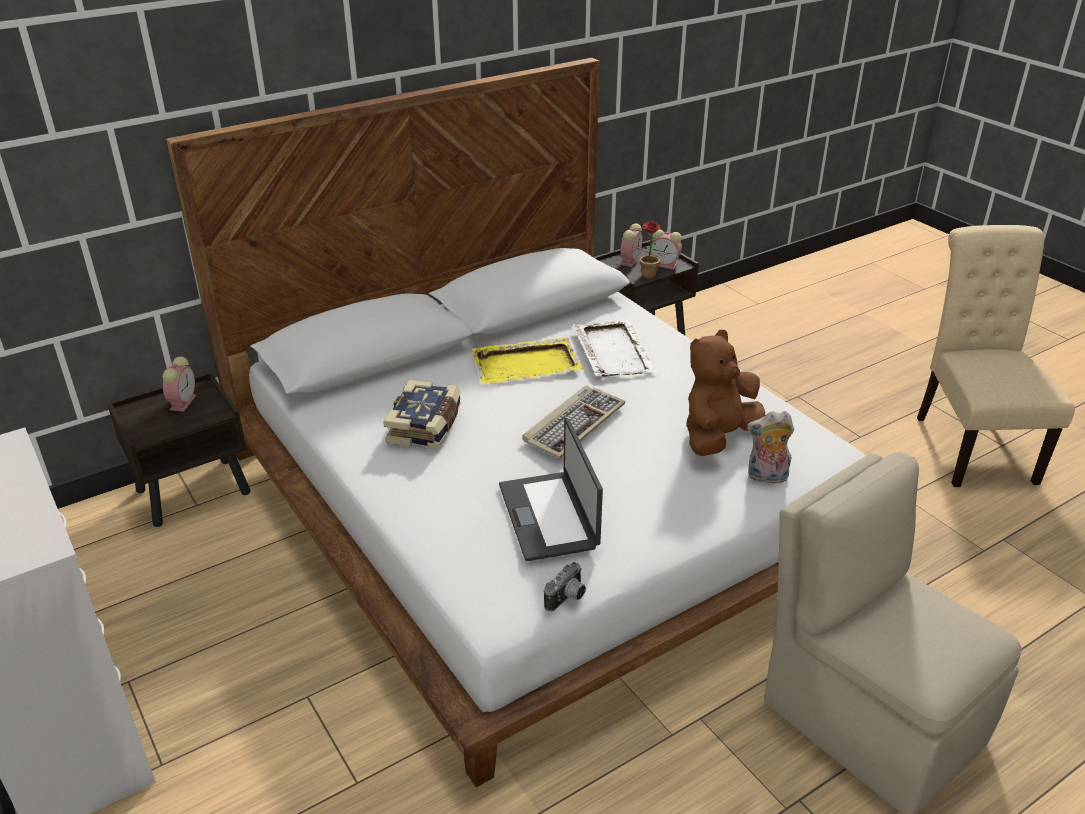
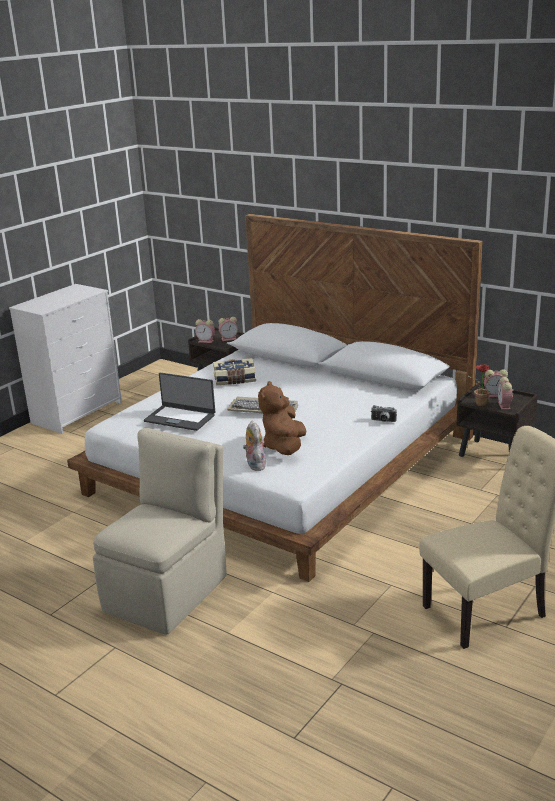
camera: 70 degrees right, 10 degrees down
yellow tray [471,337,583,384] -> none
laptop [499,418,603,561] -> laptop turned 120 degrees counterclockwise [144,373,215,431]
camera [544,562,586,612] -> camera moved to [371,405,397,422]
white tray [573,320,657,377] -> none
brown plush toy [686,330,765,456] -> brown plush toy turned 105 degrees counterclockwise [258,381,306,455]
none -> alarm clock [195,319,215,343]

